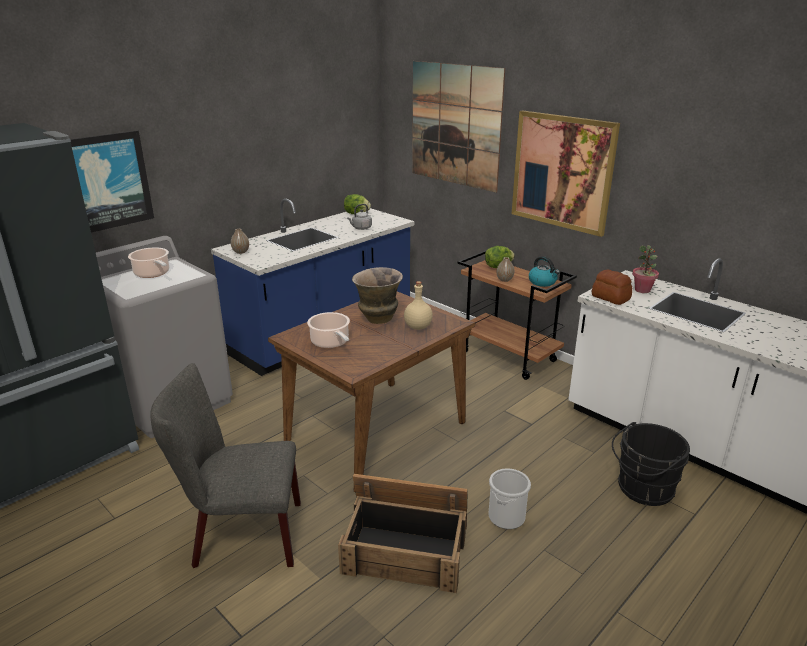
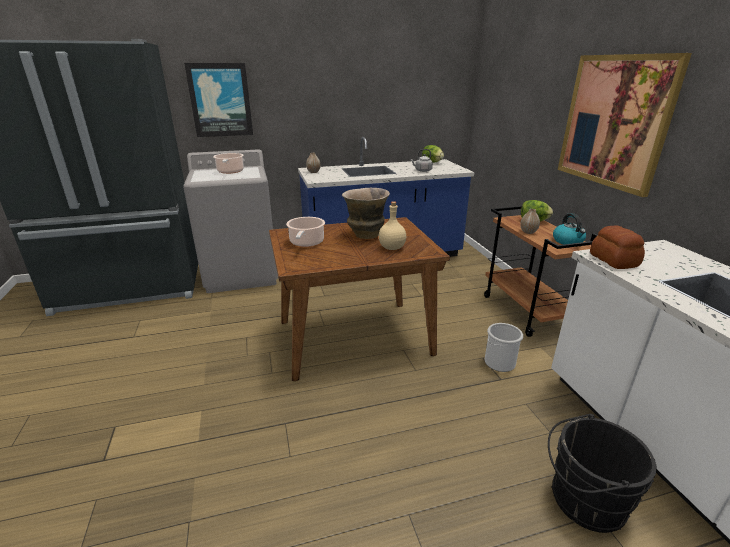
camera: 30 degrees right, 0 degrees up
grey chair [150,363,301,568] -> none
crate [338,474,468,593] -> none
picture [412,61,505,193] -> none
bucket [488,469,531,529] -> bucket moved to [485,323,523,372]
potted plant [632,245,659,293] -> none

